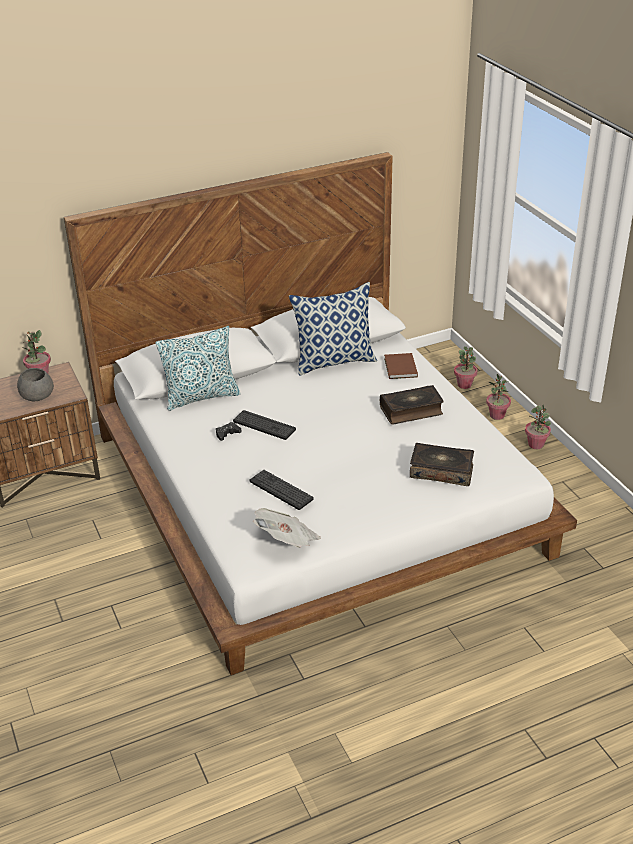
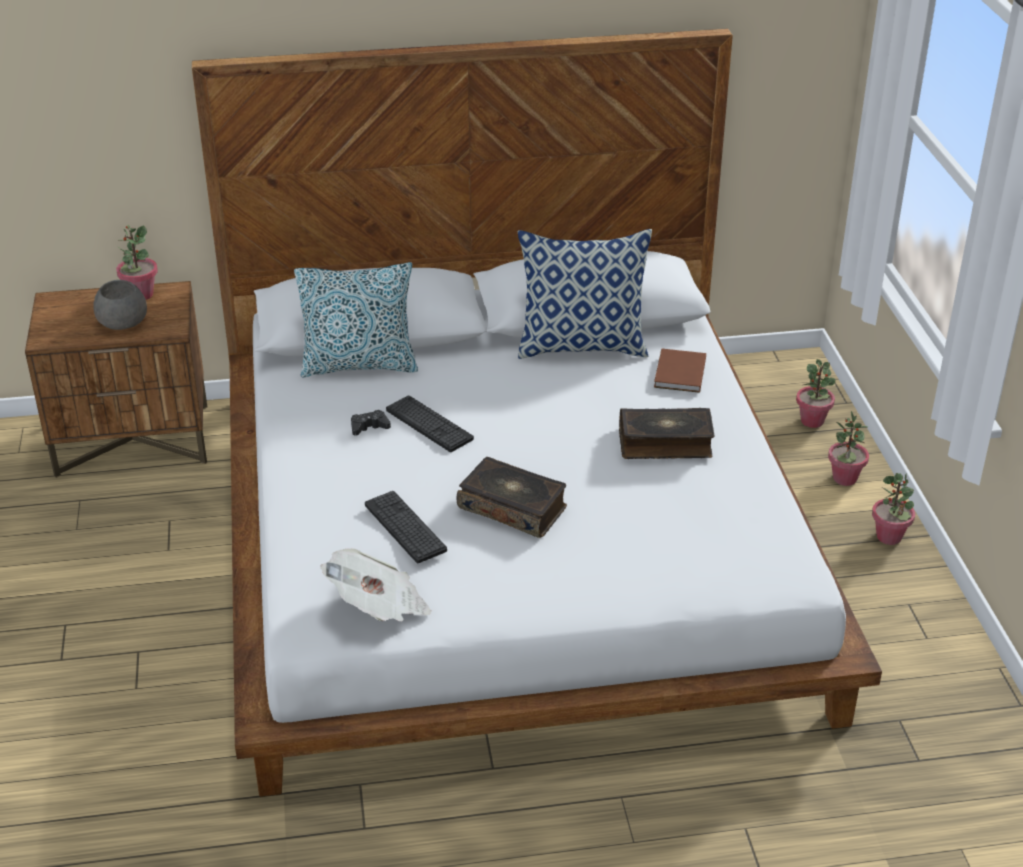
camera: 15 degrees right, 0 degrees up
book [410,443,474,486] -> book moved to [457,457,567,538]

